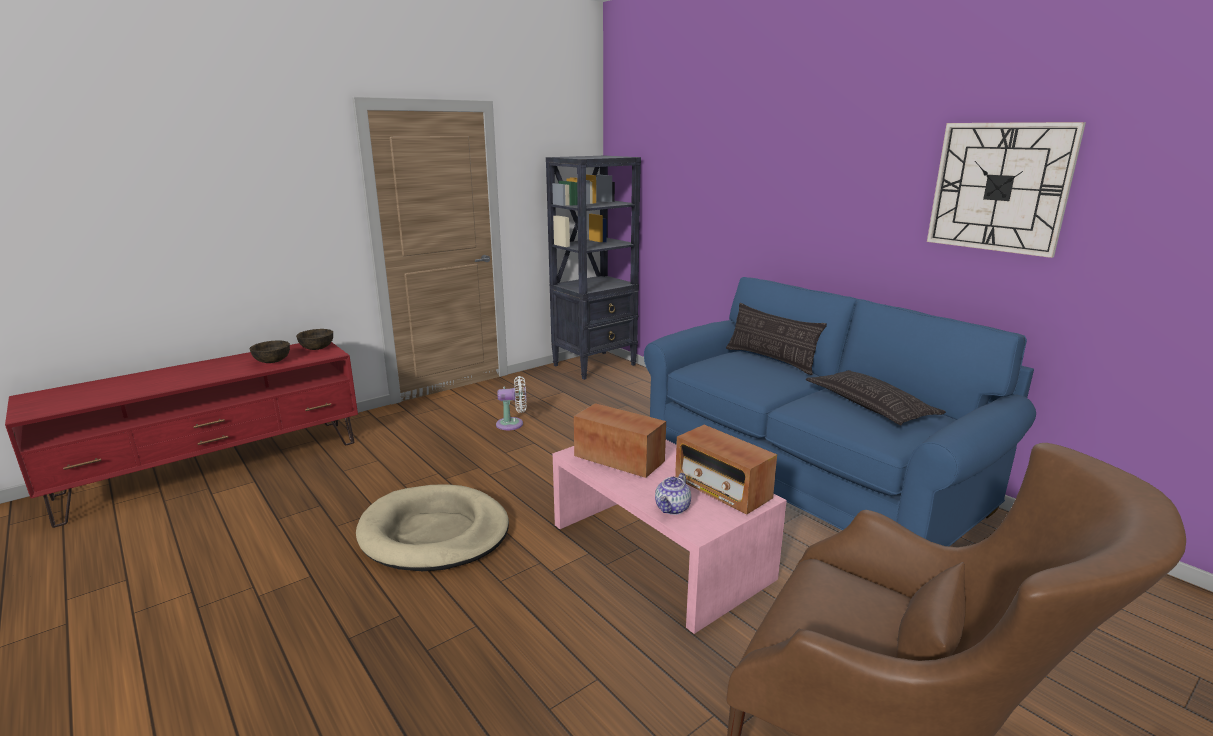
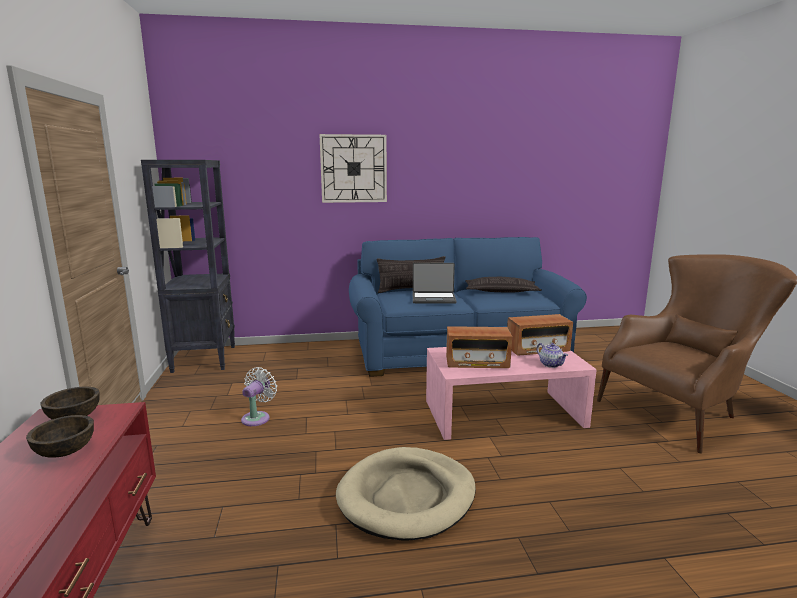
camera: 60 degrees left, 5 degrees down
radio [574,403,666,478] -> radio turned 150 degrees counterclockwise [446,326,512,368]
wall clock [927,122,1086,258] -> wall clock moved to [319,134,387,203]
none -> laptop [413,263,457,304]

